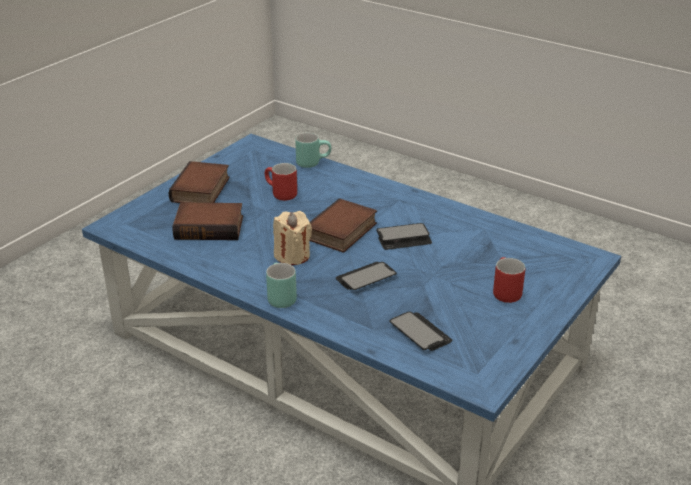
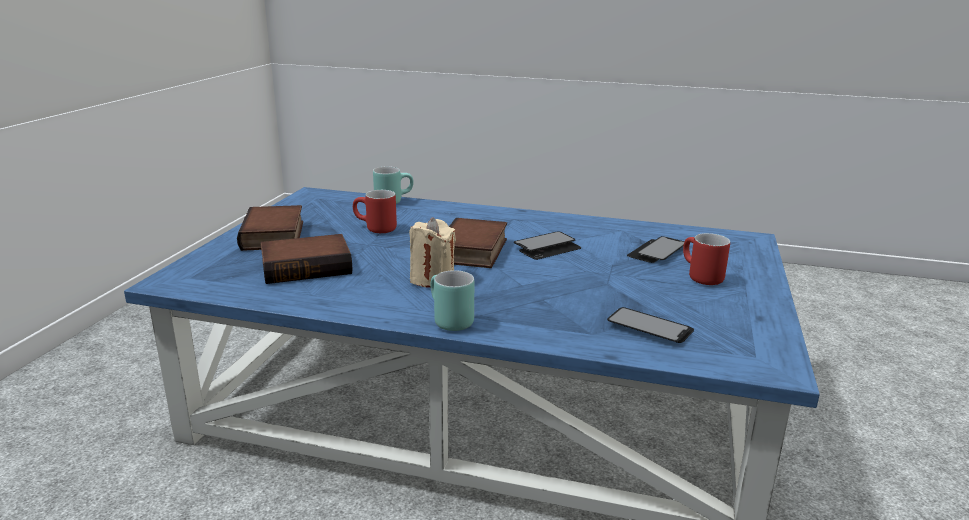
camera: 20 degrees left, 10 degrees down
phone [336,262,397,290] -> phone moved to [627,236,685,263]

